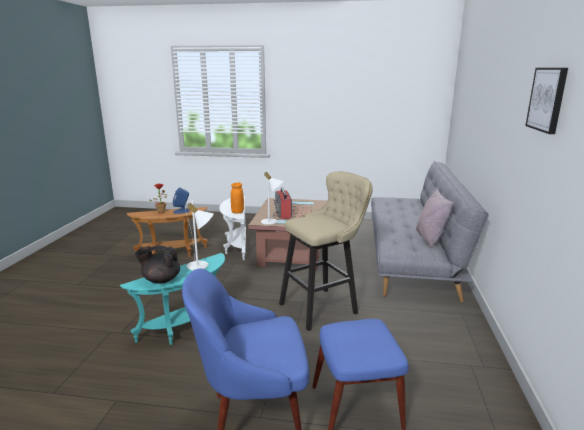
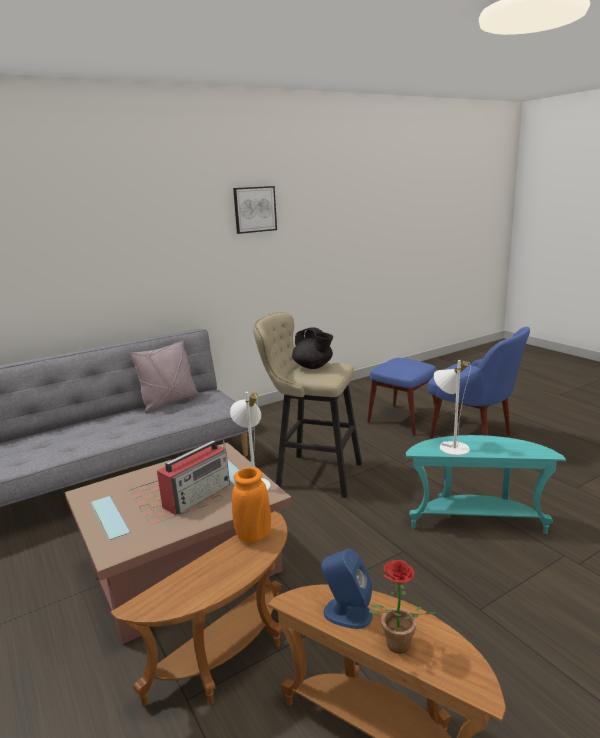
camera: 130 degrees left, 0 degrees up
black teapot [135,246,180,284] -> black teapot moved to [292,327,333,369]
white side table [219,195,246,260] -> brown side table [111,511,287,706]

